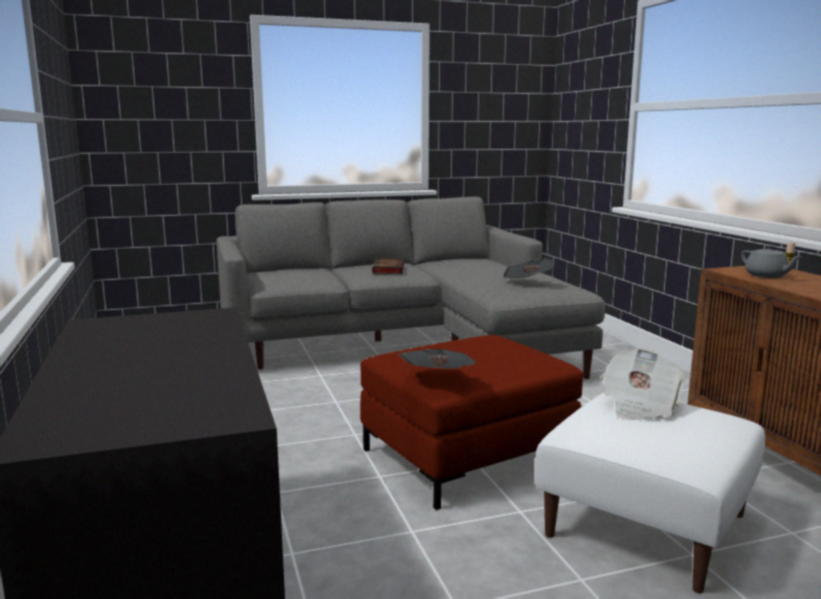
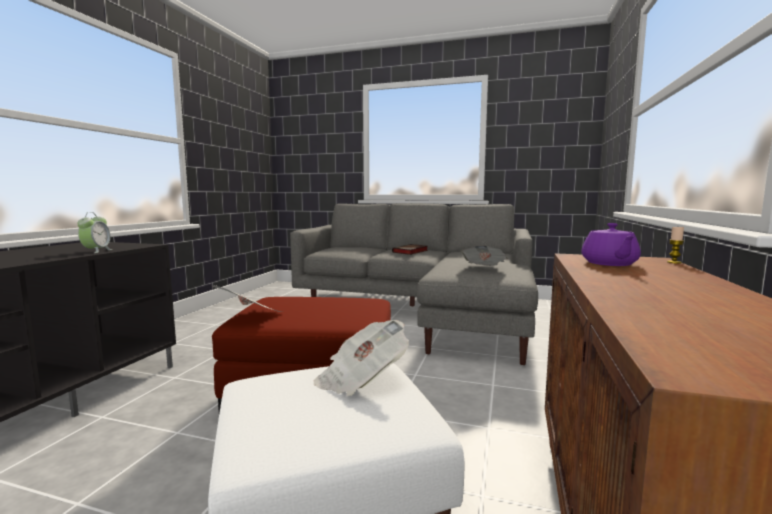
camera: 35 degrees right, 5 degrees down
grey teapot [741,245,801,278] -> purple teapot [581,223,641,266]
none -> alarm clock [77,212,113,253]

